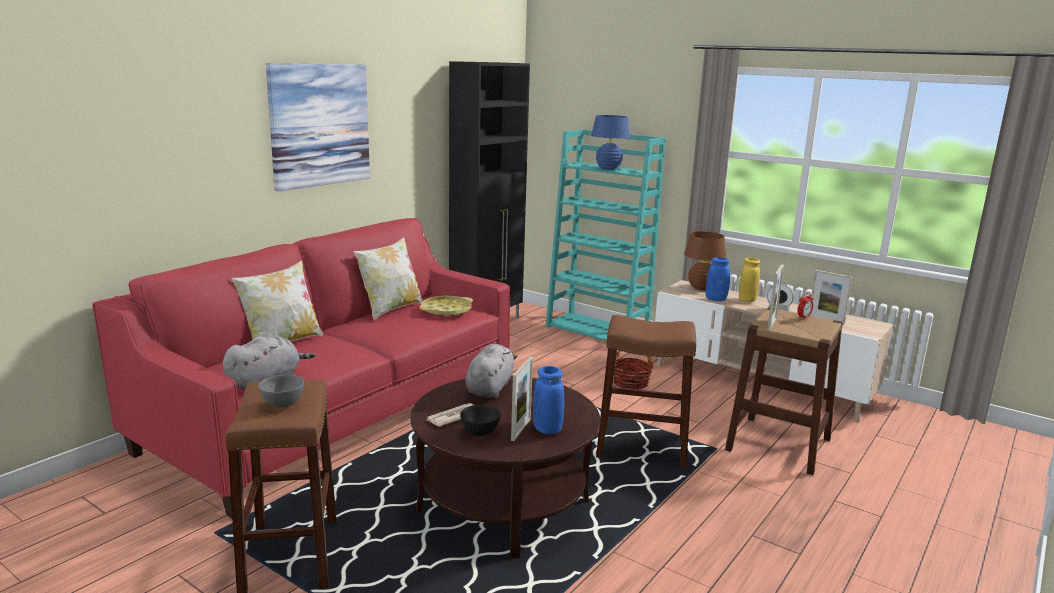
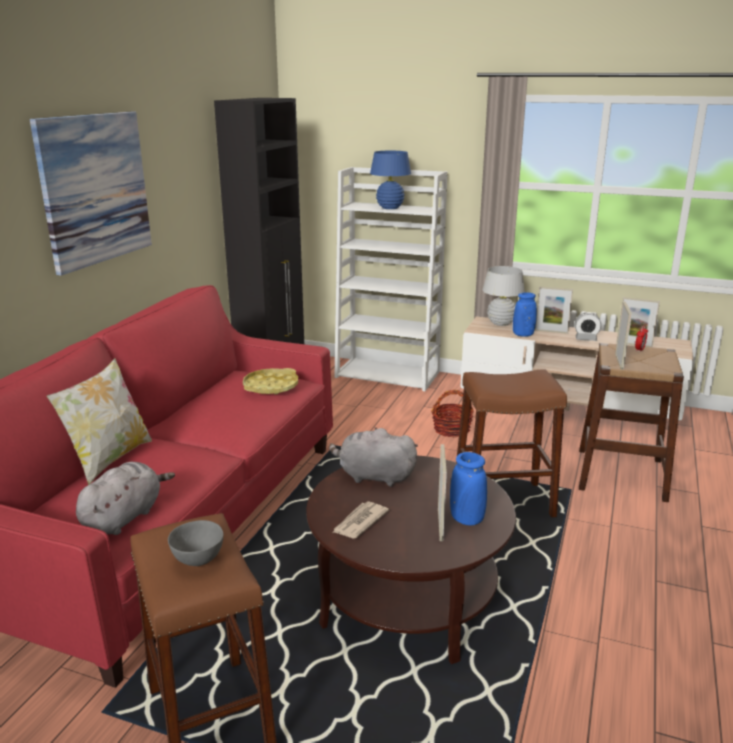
camera: 15 degrees left, 5 degrees up
pillow [354,237,422,321] -> none
black bowl [460,405,501,436] -> none
grey plush toy [466,344,517,398] -> grey plush toy turned 75 degrees counterclockwise [329,427,418,487]
turquoise bookcase [546,129,666,341] -> white bookcase [334,167,448,391]
brown table lamp [684,231,726,290] -> white table lamp [482,266,525,326]
yellow vase [739,258,760,302] -> picture frame [535,286,573,334]

